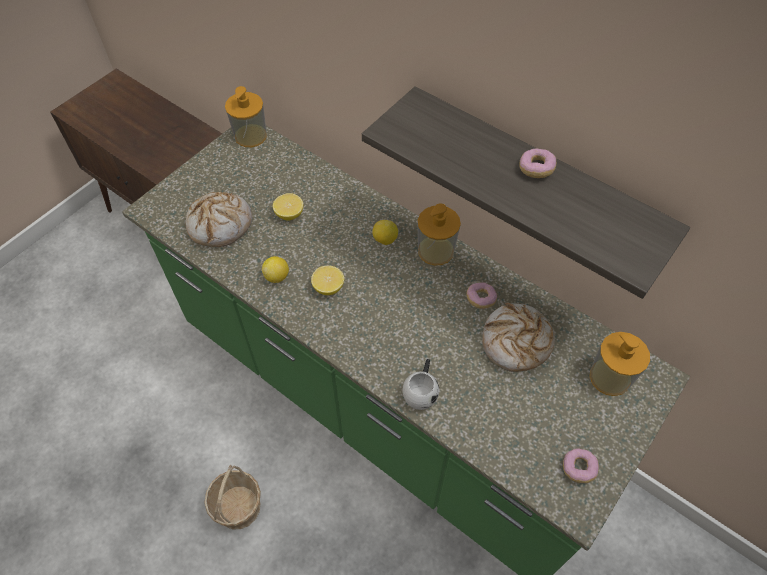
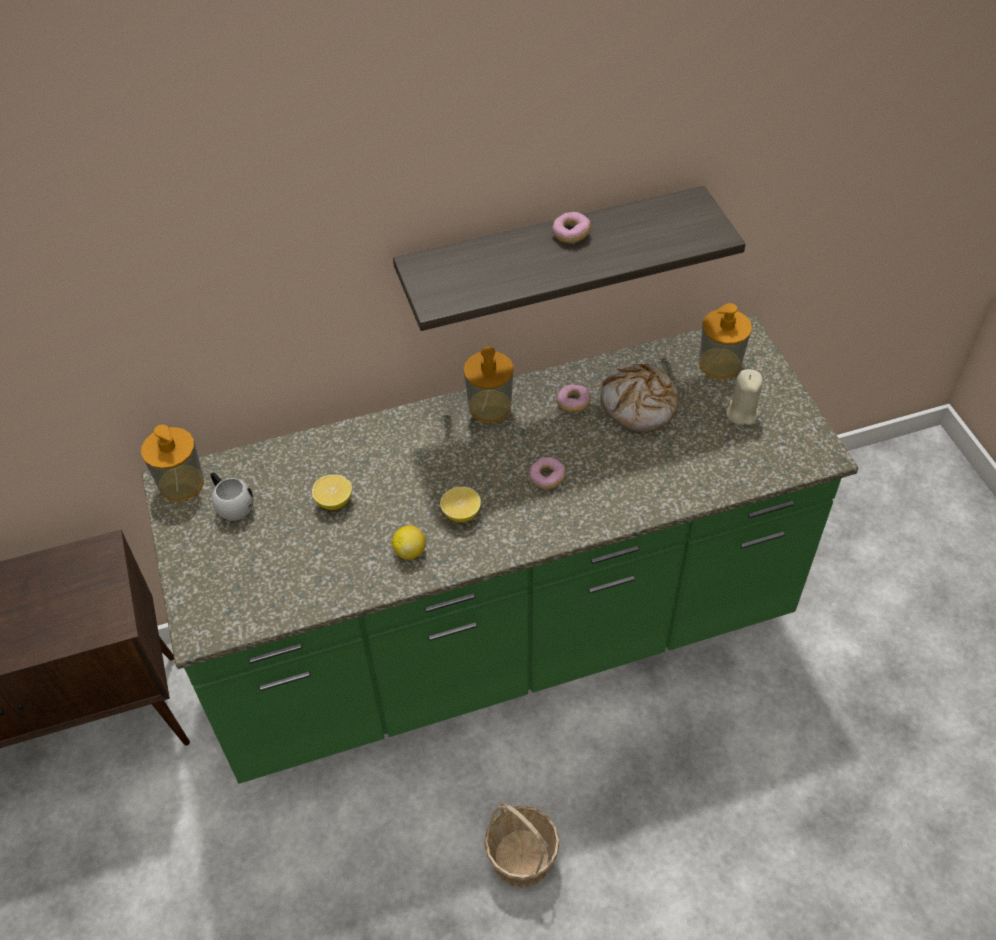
camera: 55 degrees left, 5 degrees down
bread [185,192,252,247] -> none
lemon [373,220,398,245] -> none
white mug [402,359,439,410] -> white mug moved to [211,472,254,521]
donut [563,448,599,483] -> donut moved to [529,457,566,489]
none -> beige candle [726,369,763,425]

